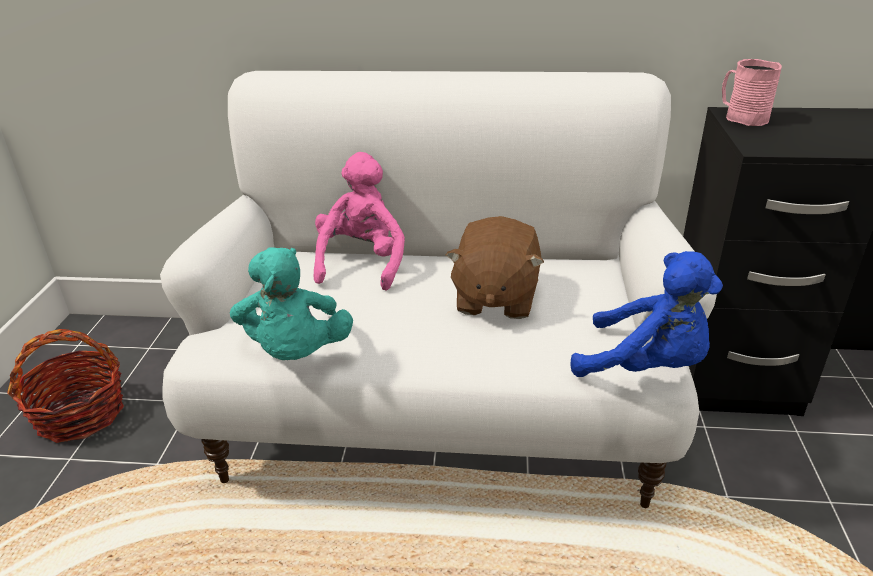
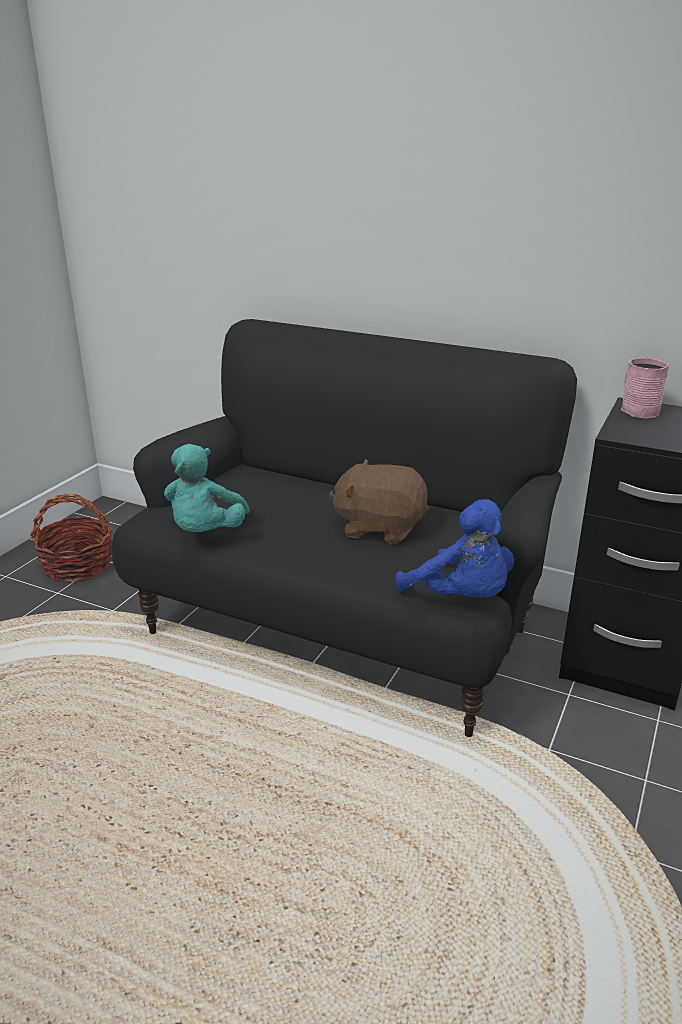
camera: 20 degrees right, 5 degrees down
white sofa [160,71,717,508] -> black sofa [111,319,577,737]
pink plush toy [314,152,405,291] -> none
brown plush toy [446,216,544,319] -> brown plush toy turned 75 degrees clockwise [329,459,429,544]

